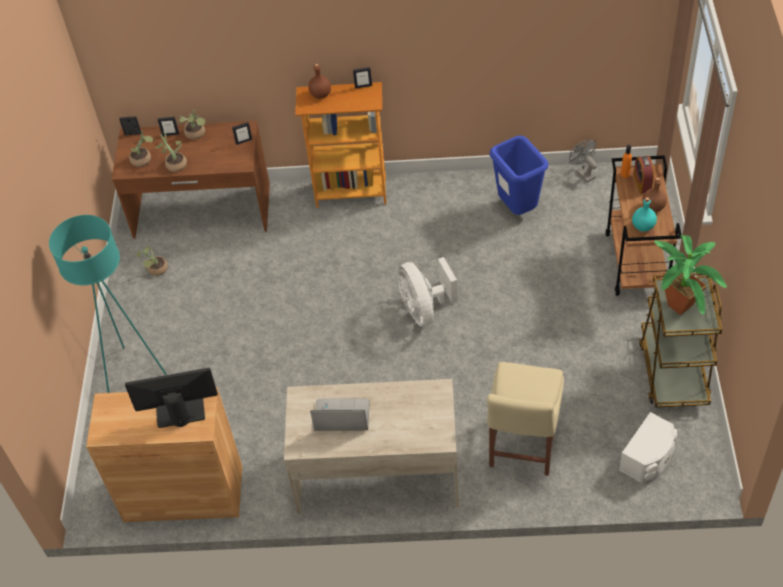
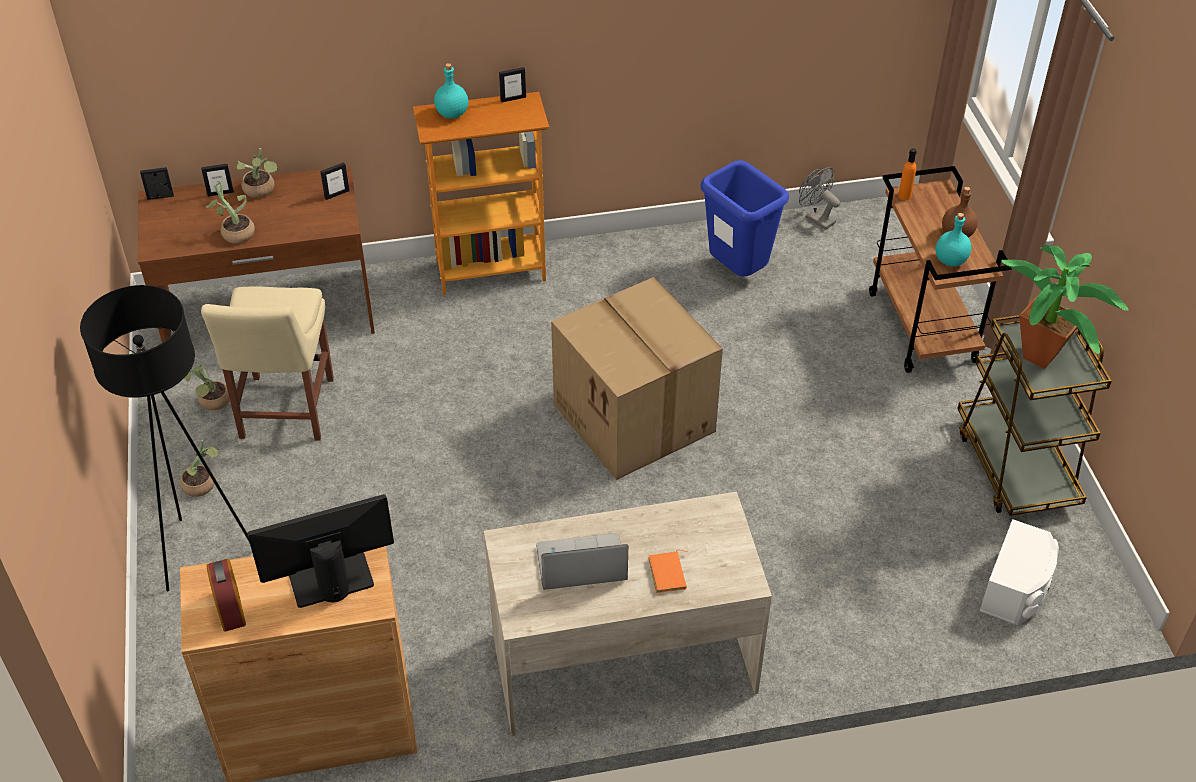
camera: 15 degrees left, 5 degrees down
turquoise floor lamp [49,215,167,393] -> black floor lamp [80,285,250,592]
potted plant [129,131,154,167] -> potted plant moved to [180,440,219,497]
brown bottle [308,64,331,99] -> turquoise bottle [434,63,468,119]
white fan [398,257,458,327] -> cardboard box [551,277,723,480]
beige chair [487,362,564,476] -> beige chair moved to [201,286,334,441]
alarm clock [634,156,654,193] -> alarm clock moved to [206,559,246,631]
none -> orange book [649,550,688,593]

